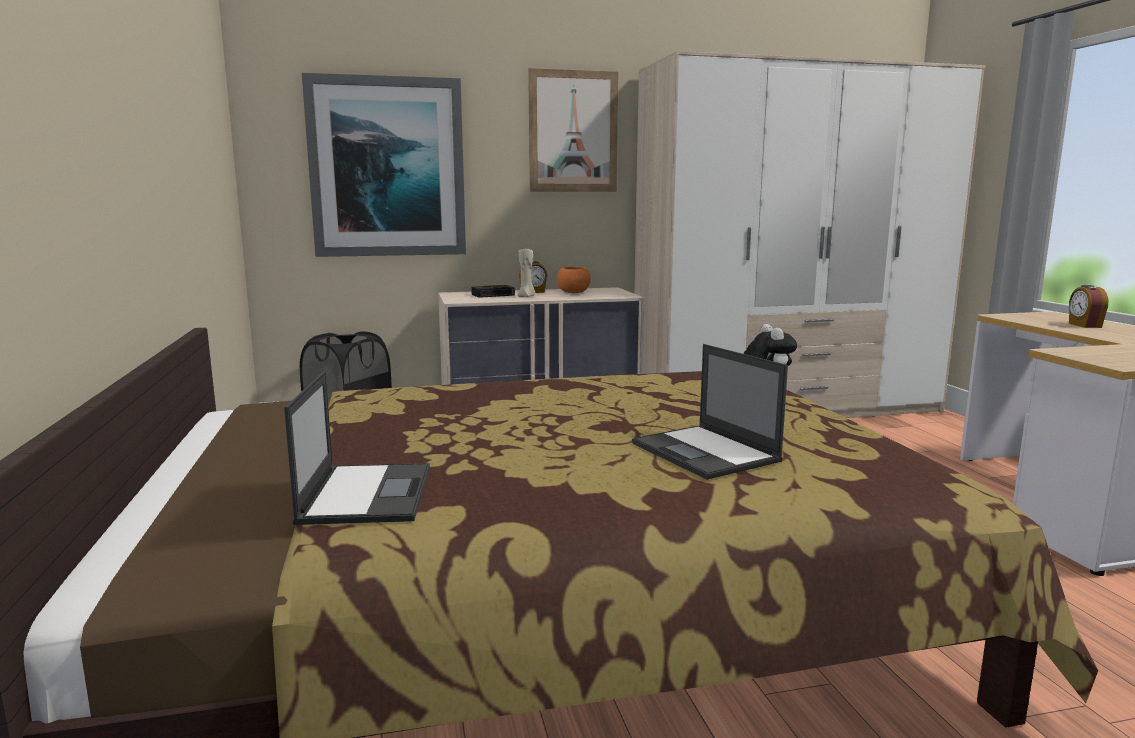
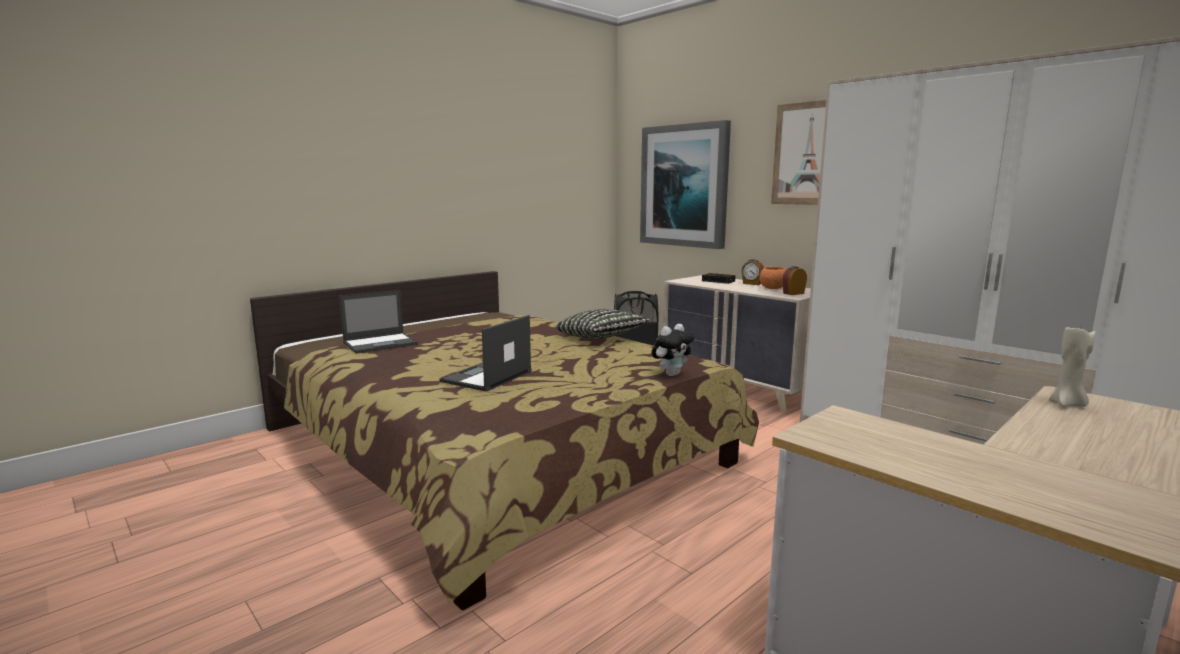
camera: 60 degrees right, 0 degrees up
beige candle [518,249,536,297] -> beige candle moved to [1049,327,1096,407]
alarm clock [1069,285,1108,328] -> alarm clock moved to [782,266,807,295]
none -> pillow [555,309,650,339]

